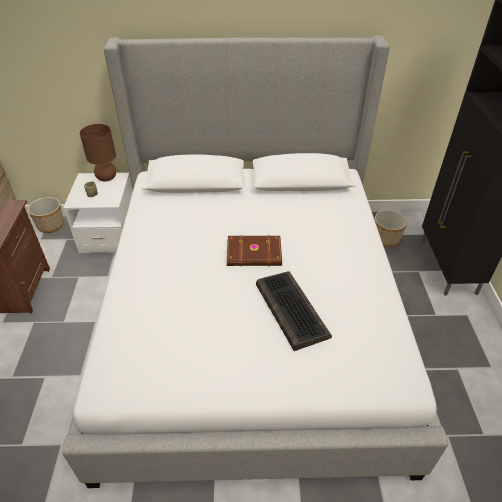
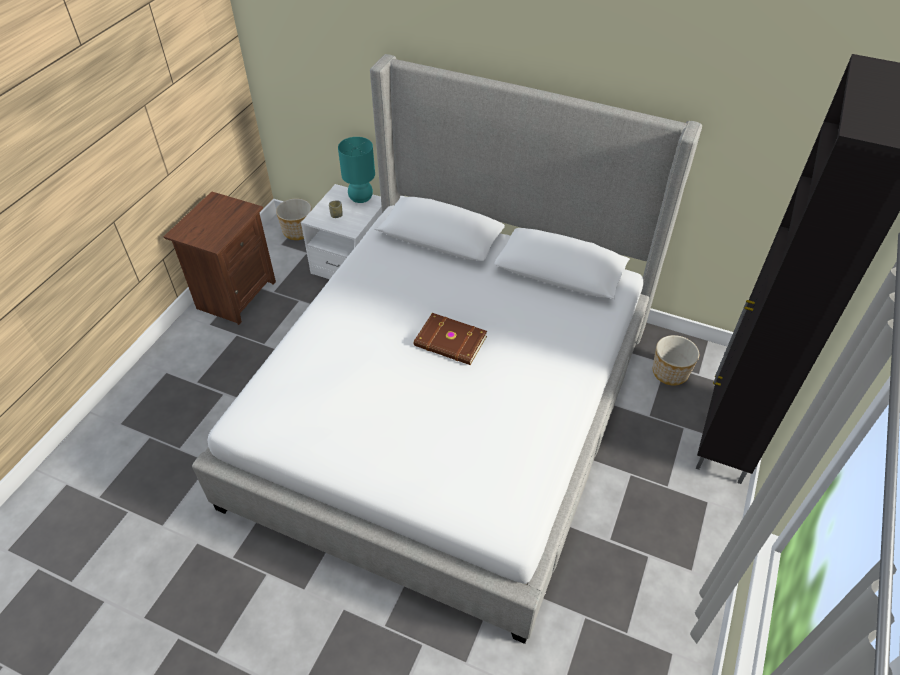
camera: 25 degrees right, 5 degrees up
brown table lamp [80,124,116,181] -> turquoise table lamp [338,137,375,203]
keyboard [256,272,332,351] -> none

